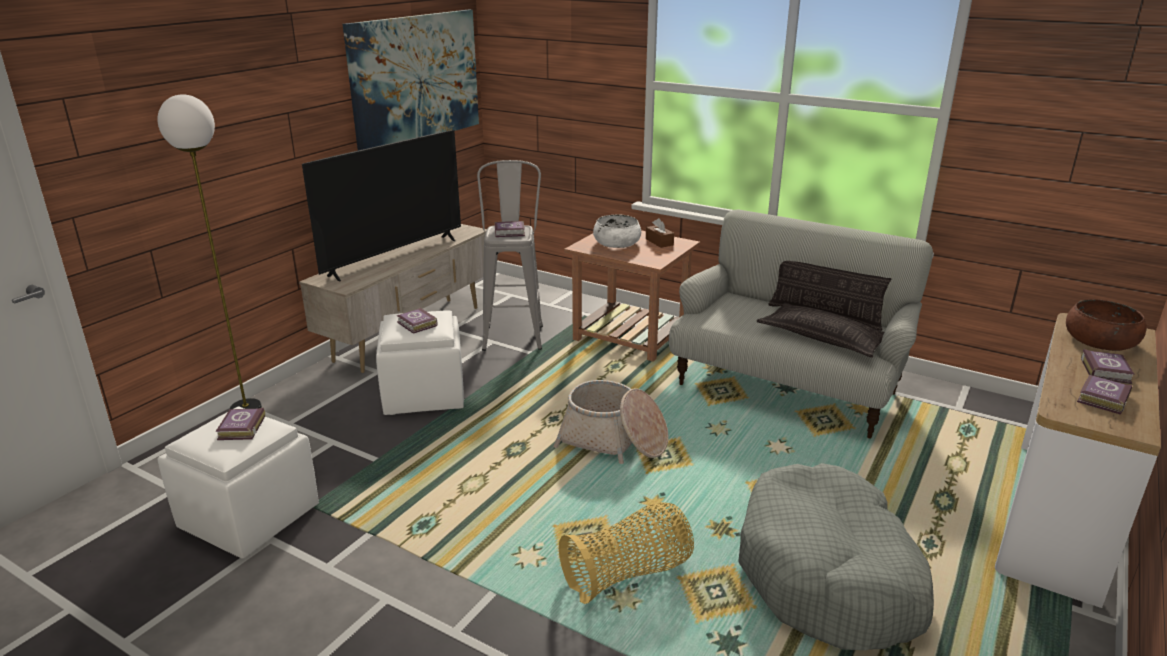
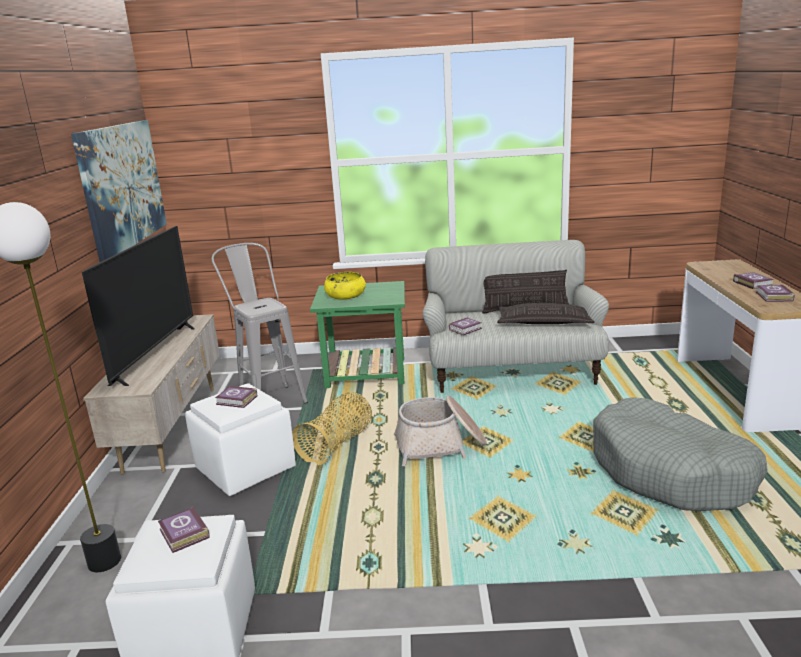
camera: 30 degrees left, 5 degrees down
book [495,221,525,237] -> book moved to [449,317,482,335]
basket [559,502,694,604] -> basket moved to [292,392,372,465]
brown side table [564,230,700,362] -> green side table [310,281,405,388]
white bowl [593,215,641,248] -> yellow bowl [324,272,366,300]
brown tissue box [646,218,674,248] -> none
brown bowl [1066,299,1147,351] -> none

